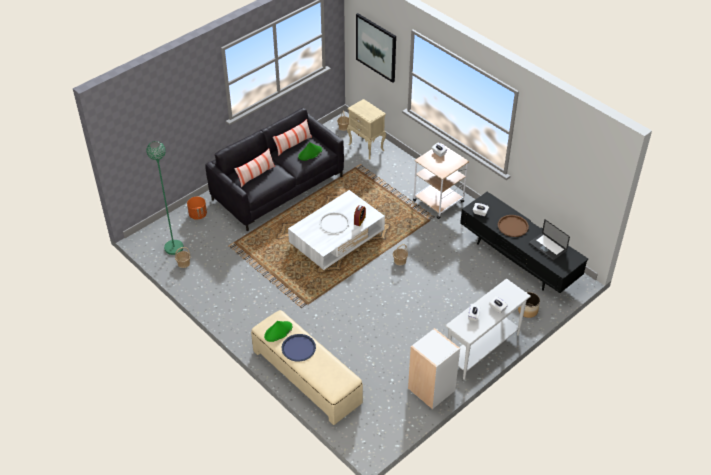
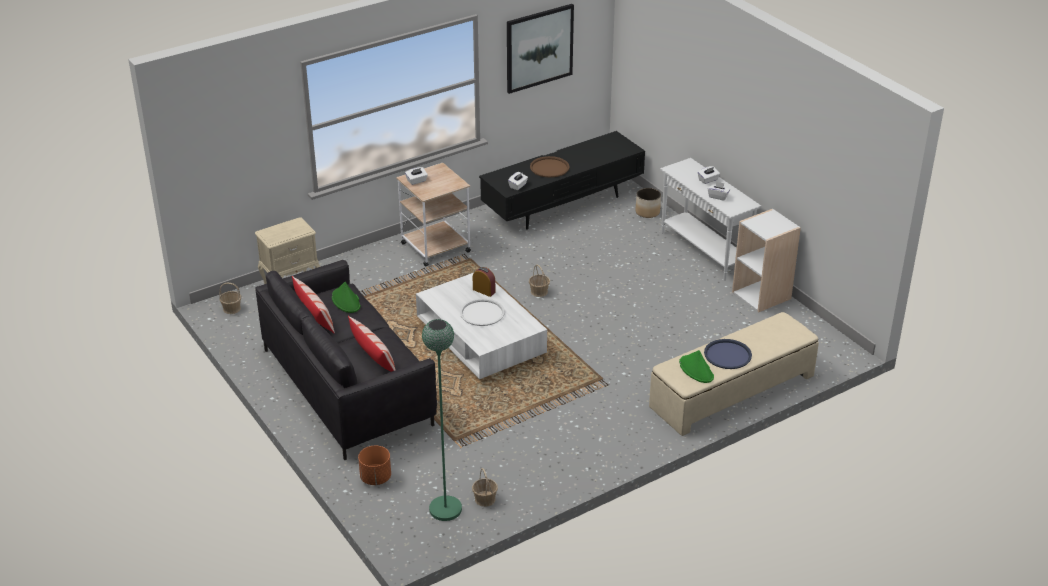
camera: 80 degrees left, 10 degrees down
picture [356,13,396,83] -> picture moved to [507,4,574,94]
laptop [529,219,570,261] -> none

